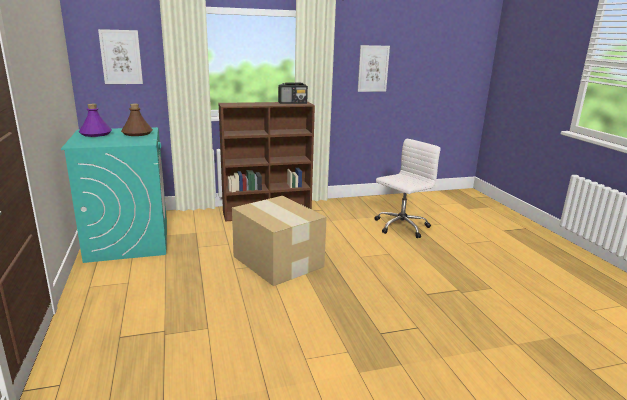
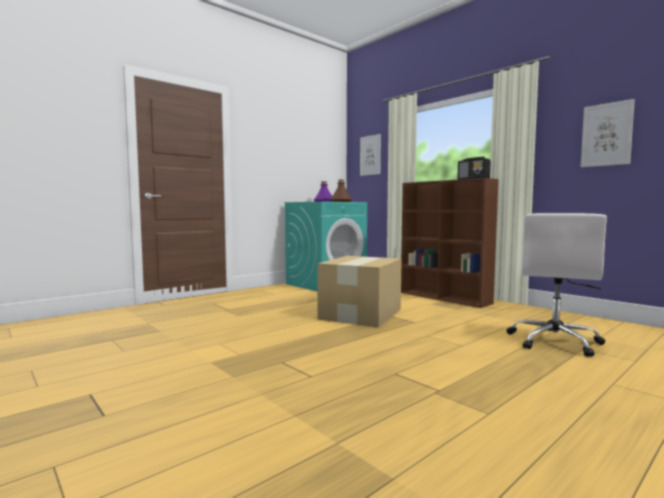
camera: 65 degrees right, 15 degrees down
white office chair [374,139,441,238] -> white office chair turned 90 degrees clockwise [506,213,607,357]

